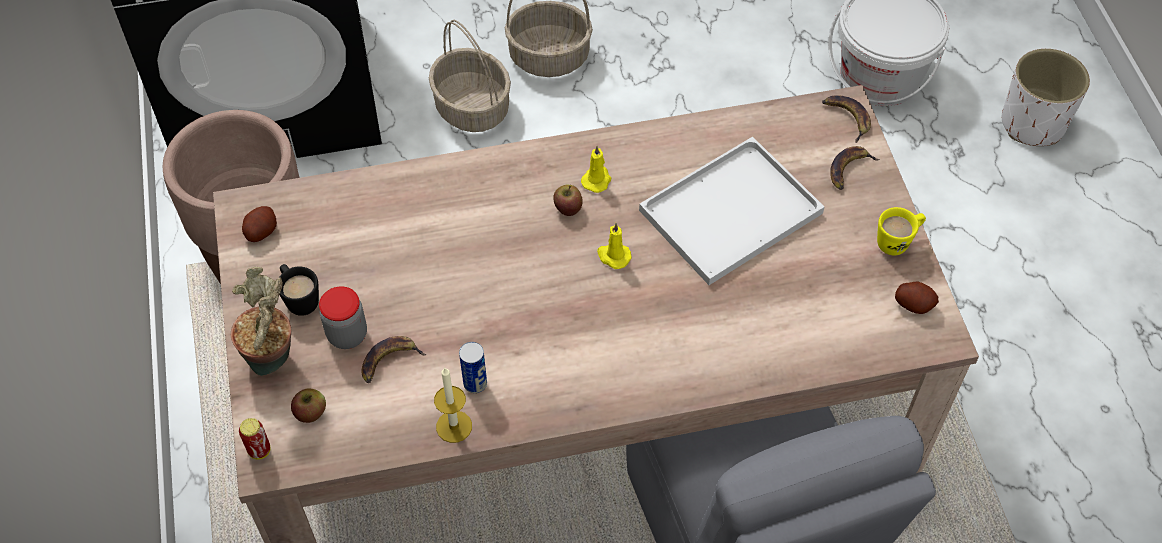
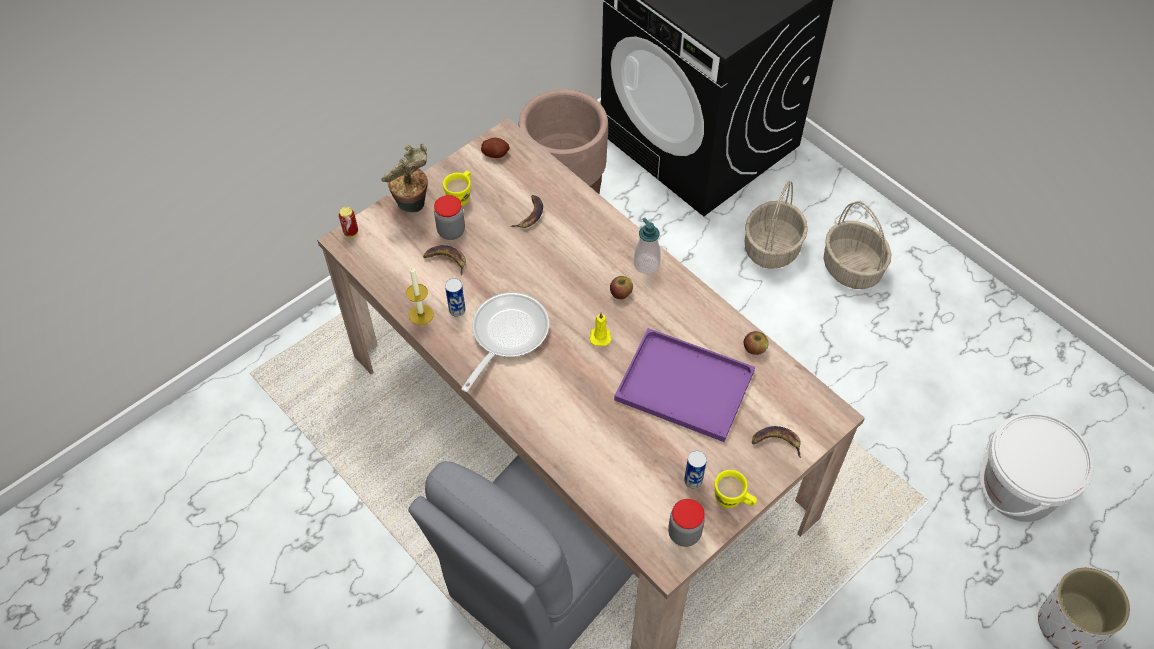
camera: 60 degrees right, 0 degrees up
black mug [279,264,319,316] -> yellow mug [443,171,471,206]
apple [291,388,326,423] -> apple moved to [744,331,769,355]
yellow candle [581,146,612,193] -> none
white tray [639,137,824,285] -> purple tray [614,328,755,442]
banana [822,95,871,143] -> banana moved to [510,195,543,228]
potato [895,282,939,314] -> jar [668,499,705,547]
none -> frying pan [461,292,549,392]
none -> soap dispenser [634,218,660,274]
none -> can [684,451,707,489]

